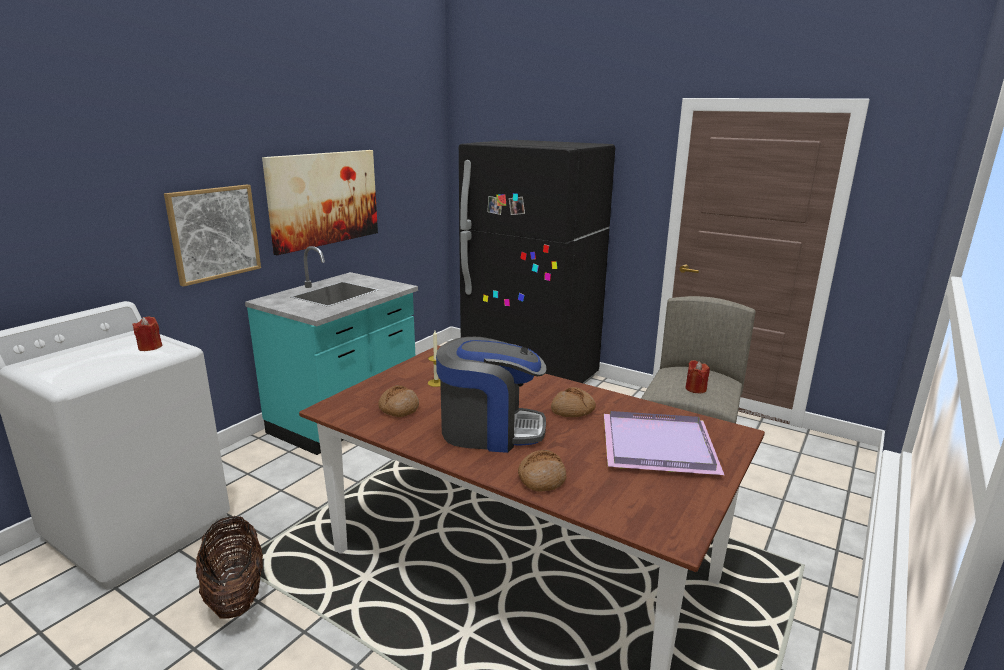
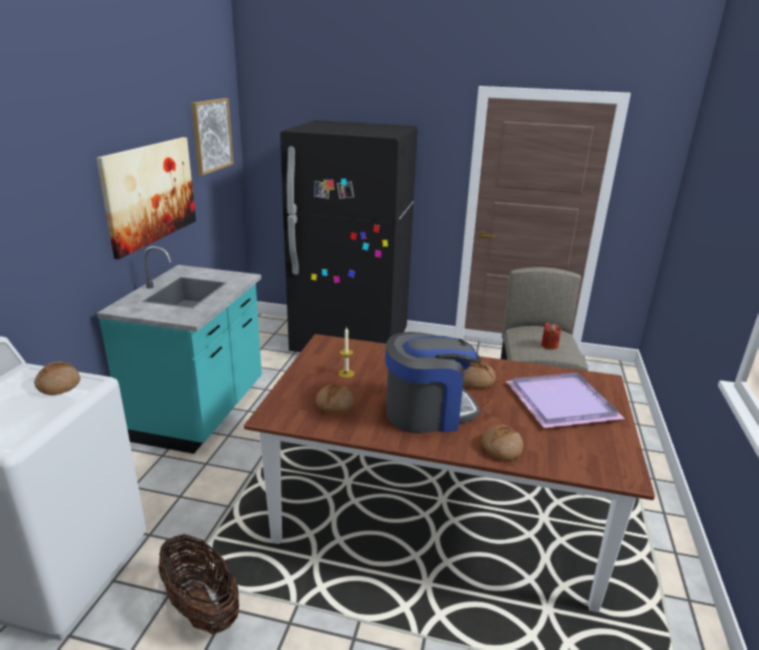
camera: 20 degrees left, 5 degrees up
red candle [132,316,162,351] -> bread [34,361,81,395]
picture [164,185,261,287] -> picture moved to [191,98,233,176]

